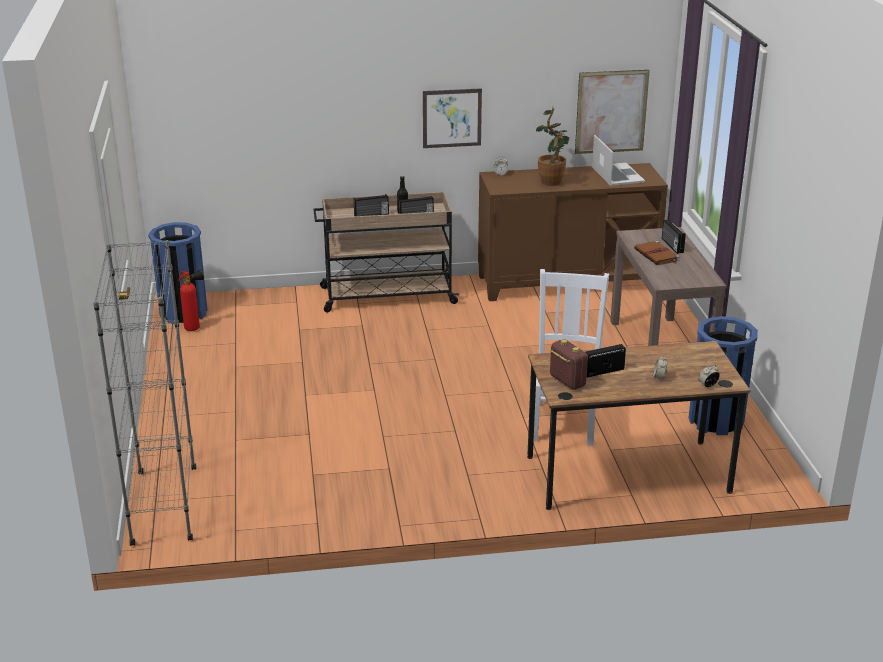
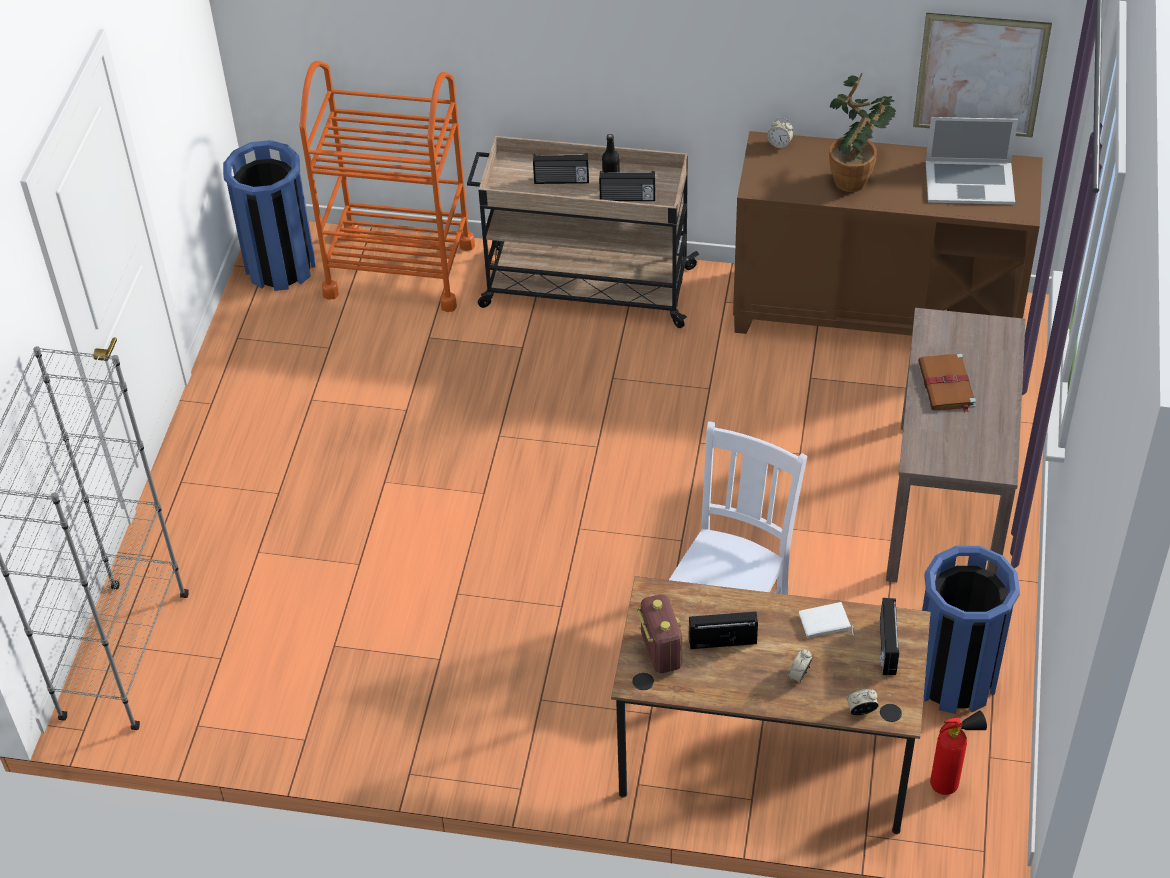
camera: 20 degrees right, 20 degrees up
fire extinguisher [178,270,204,331] -> fire extinguisher moved to [930,710,987,795]
picture [423,88,482,148] -> none
laptop [592,135,645,186] -> laptop turned 90 degrees clockwise [926,117,1018,205]
radio [662,220,686,254] -> radio moved to [880,598,899,675]
none -> orange cart [299,61,475,312]
none -> white book [798,602,854,638]

